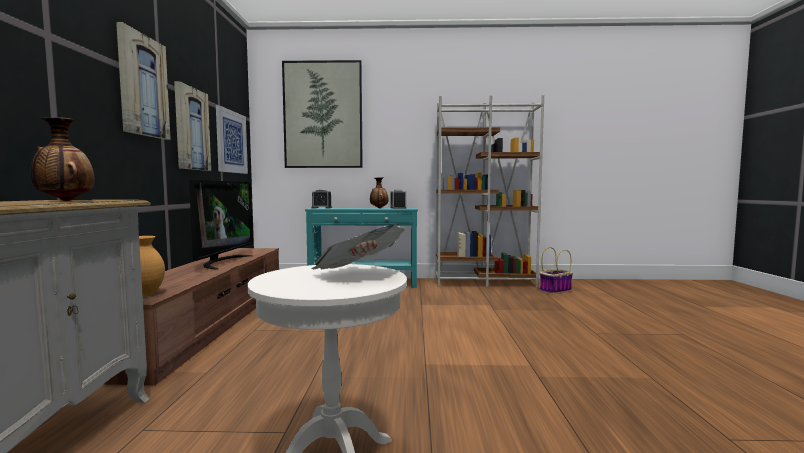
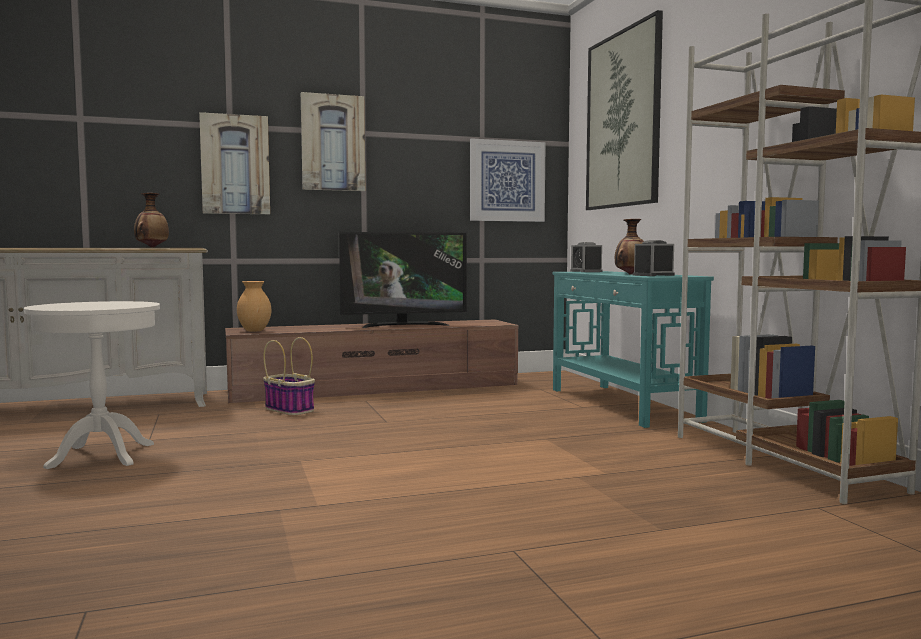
camera: 70 degrees right, 0 degrees up
picture [174,81,211,171] -> picture moved to [199,112,270,214]
newspaper [311,224,405,270] -> none
basket [540,247,573,294] -> basket moved to [263,337,315,415]

